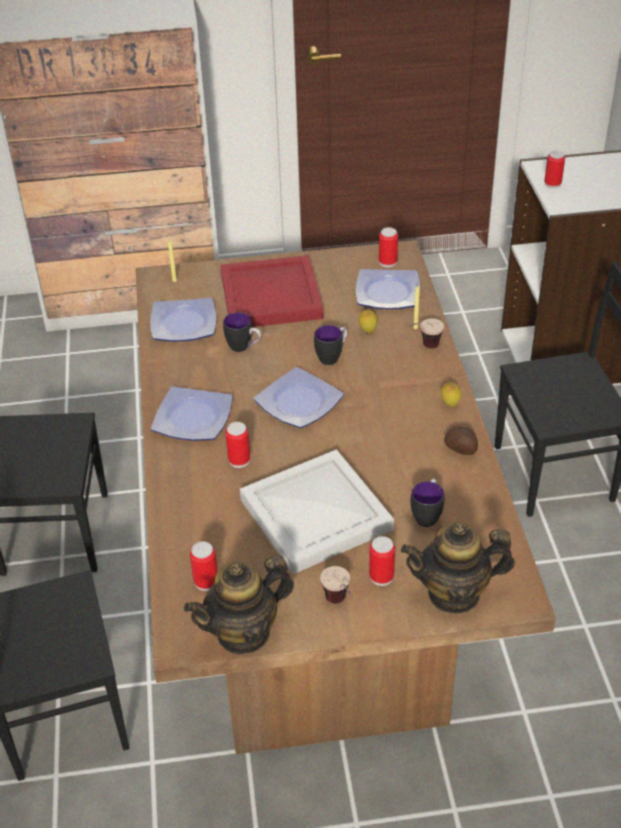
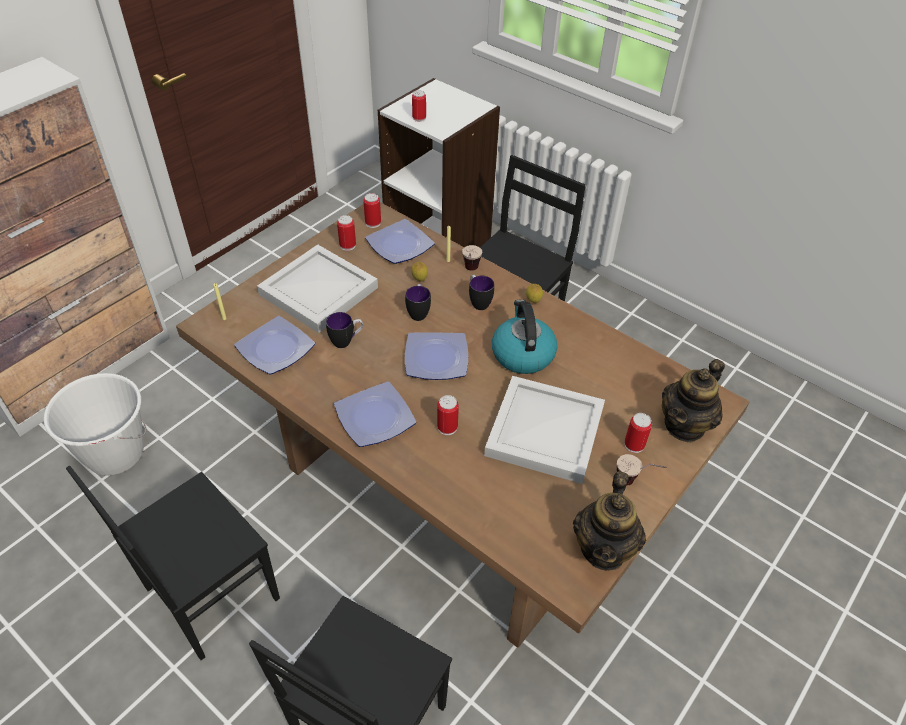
camera: 45 degrees left, 5 degrees up
can [190,542,218,591] -> can moved to [337,215,356,251]
red tray [220,255,324,327] -> white tray [257,245,378,333]
mug [411,479,444,527] -> mug moved to [469,275,494,310]
potato [444,427,478,455] -> none
none -> white bucket [44,373,146,475]
none -> kettle [492,300,557,374]

